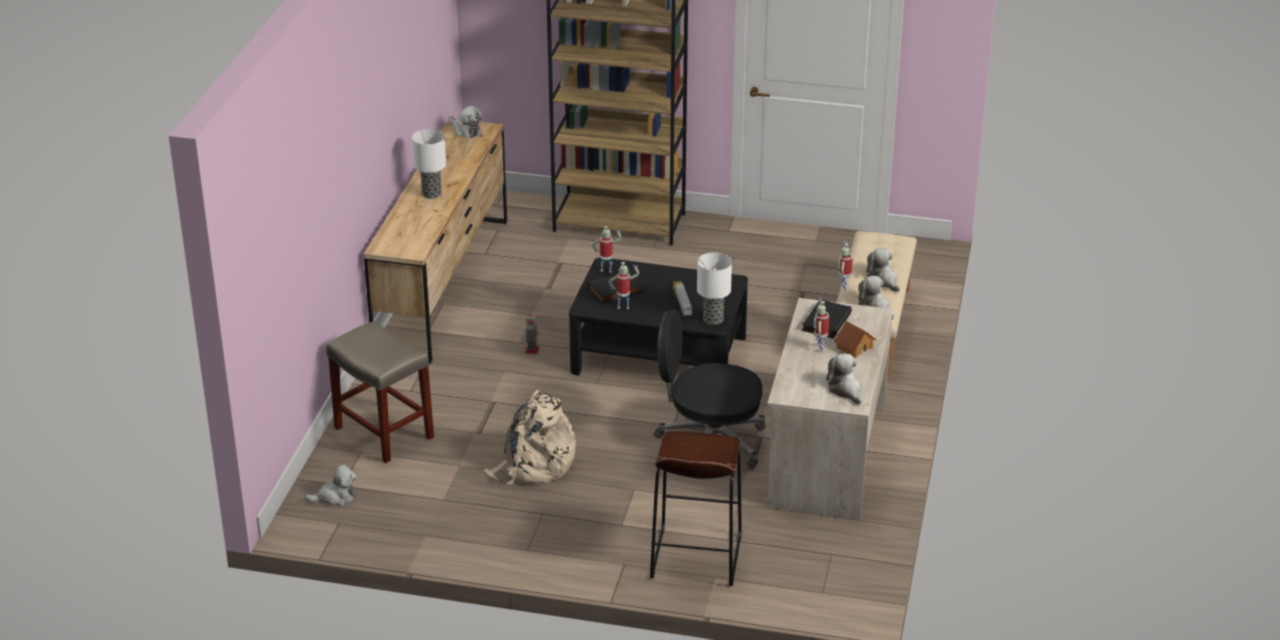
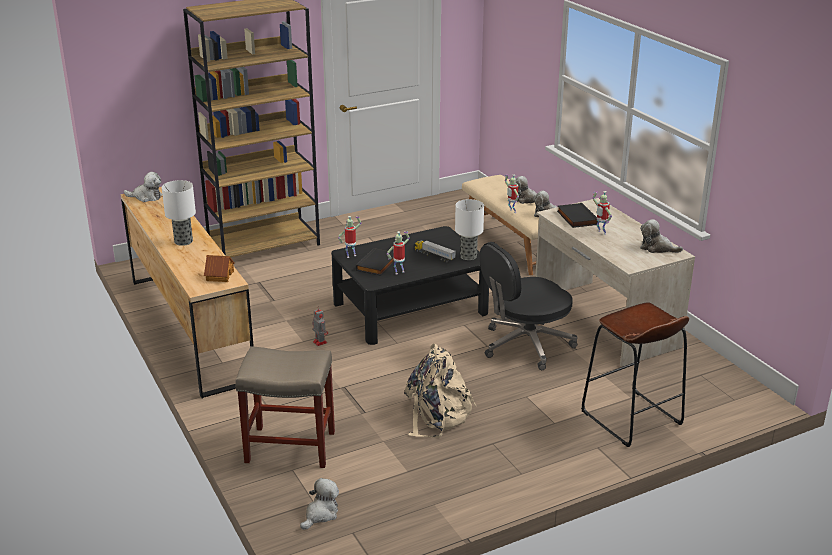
camera: 40 degrees left, 5 degrees down
toy house [834,321,876,358] -> toy house moved to [204,255,235,282]

